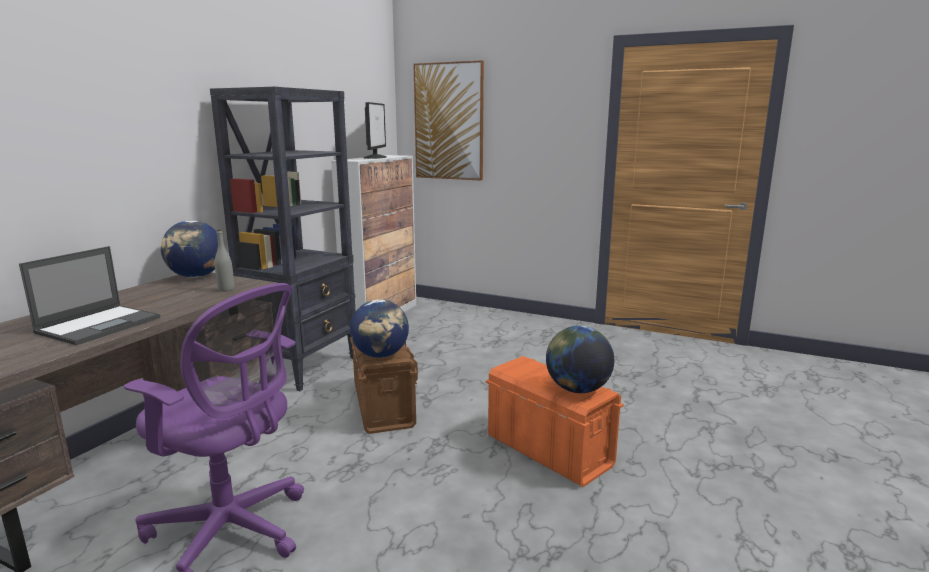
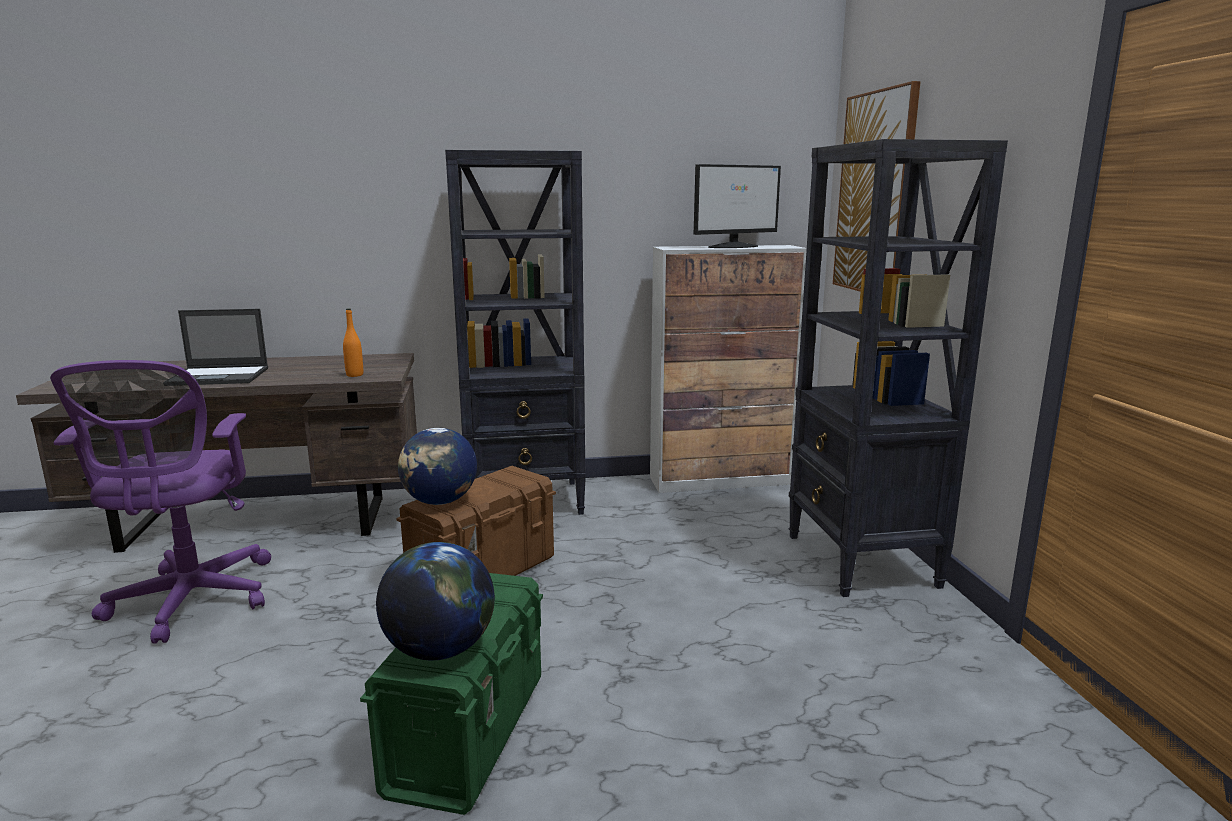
camera: 55 degrees right, 0 degrees up
globe [161,220,218,278] -> none
grey bottle [215,229,234,292] -> orange bottle [343,308,363,377]
orange storage box [486,356,624,487] -> green storage box [360,573,543,815]
none -> black bookcase [789,139,1008,597]

